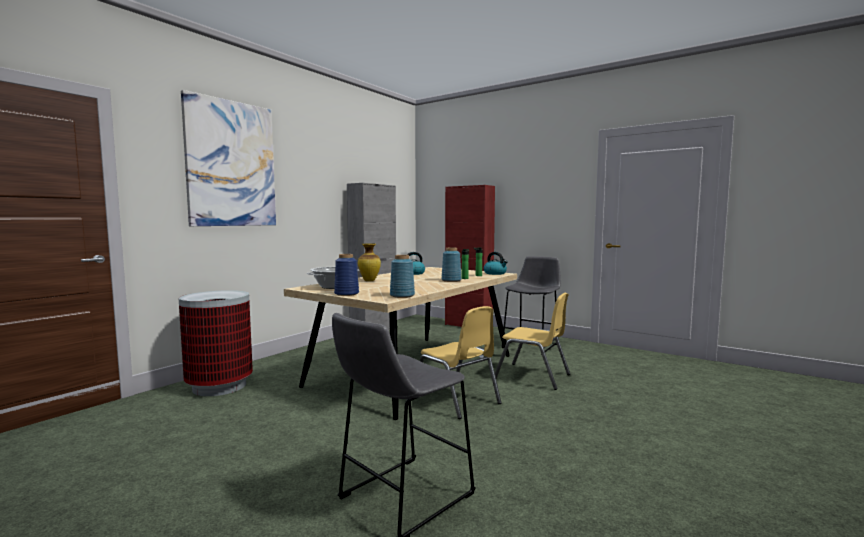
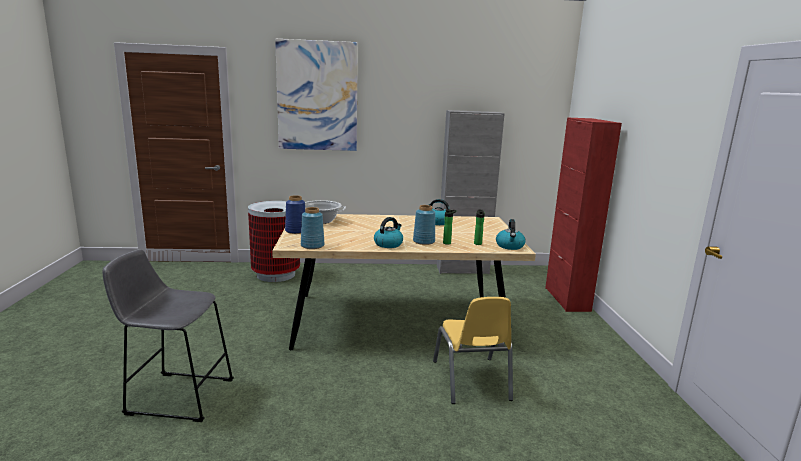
camera: 50 degrees right, 10 degrees up
vase [358,243,381,281] -> none
yellow chair [420,306,501,419] -> none
grey stool [501,256,561,355] -> none
none -> kettle [374,217,403,248]

